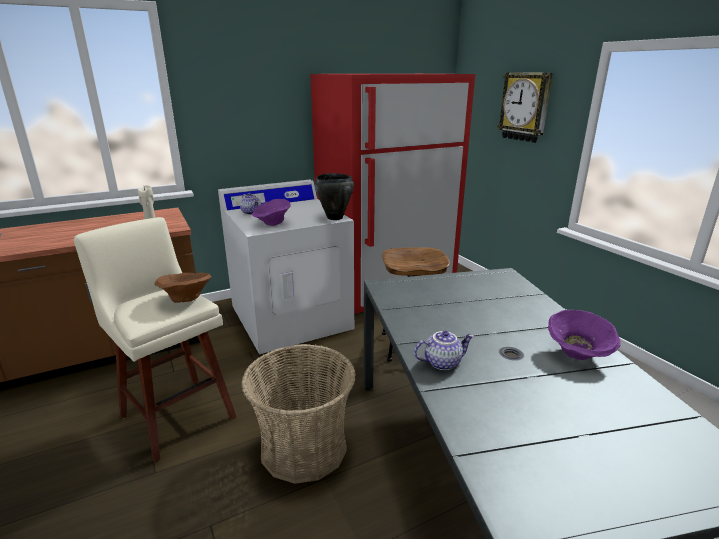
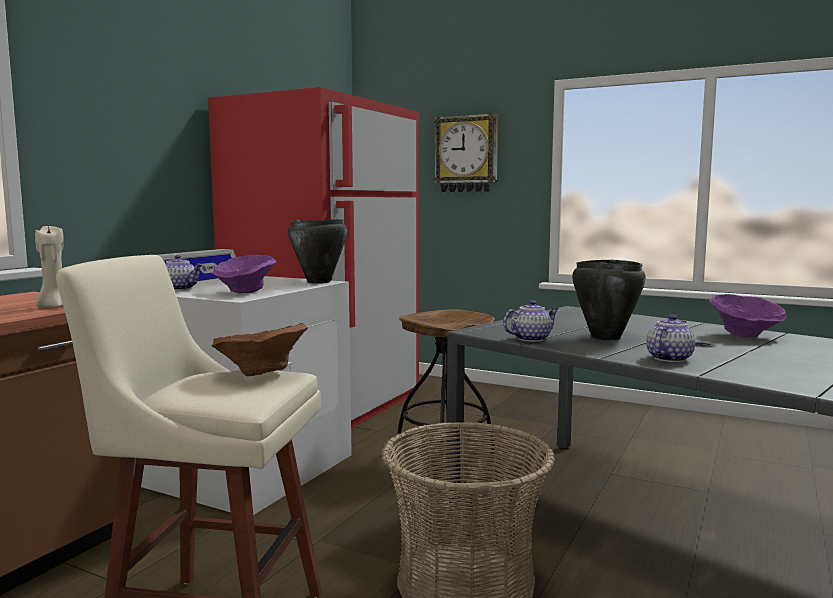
camera: 35 degrees left, 15 degrees down
none -> teapot [503,300,559,342]
none -> black cooking pot [572,259,646,340]

